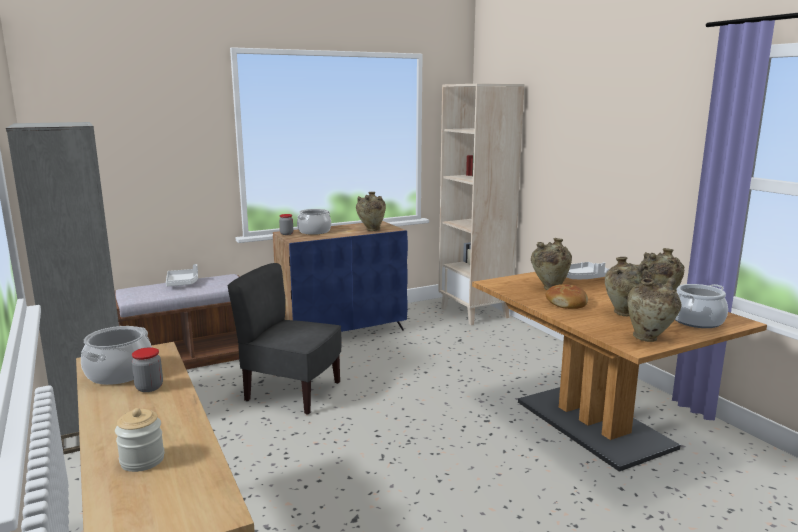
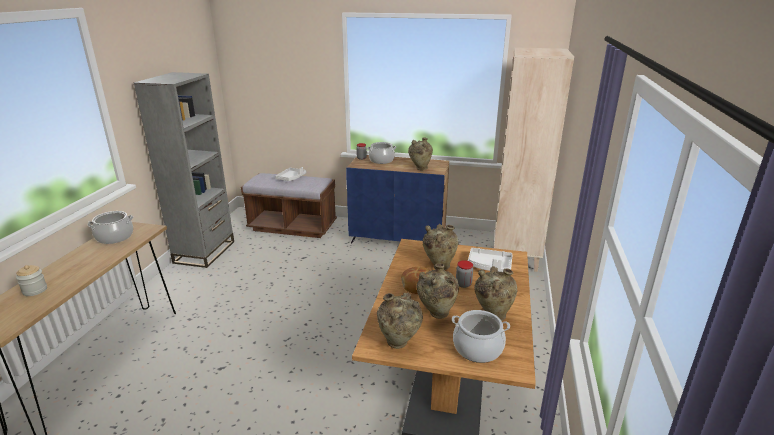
camera: 40 degrees right, 10 degrees up
jar [132,347,163,392] -> jar moved to [456,260,473,288]
grey chair [228,263,342,415] -> none

